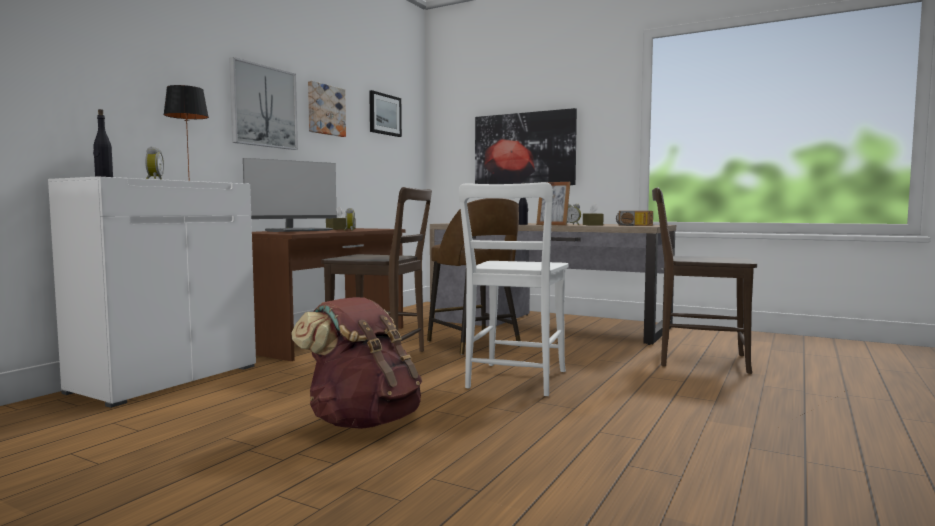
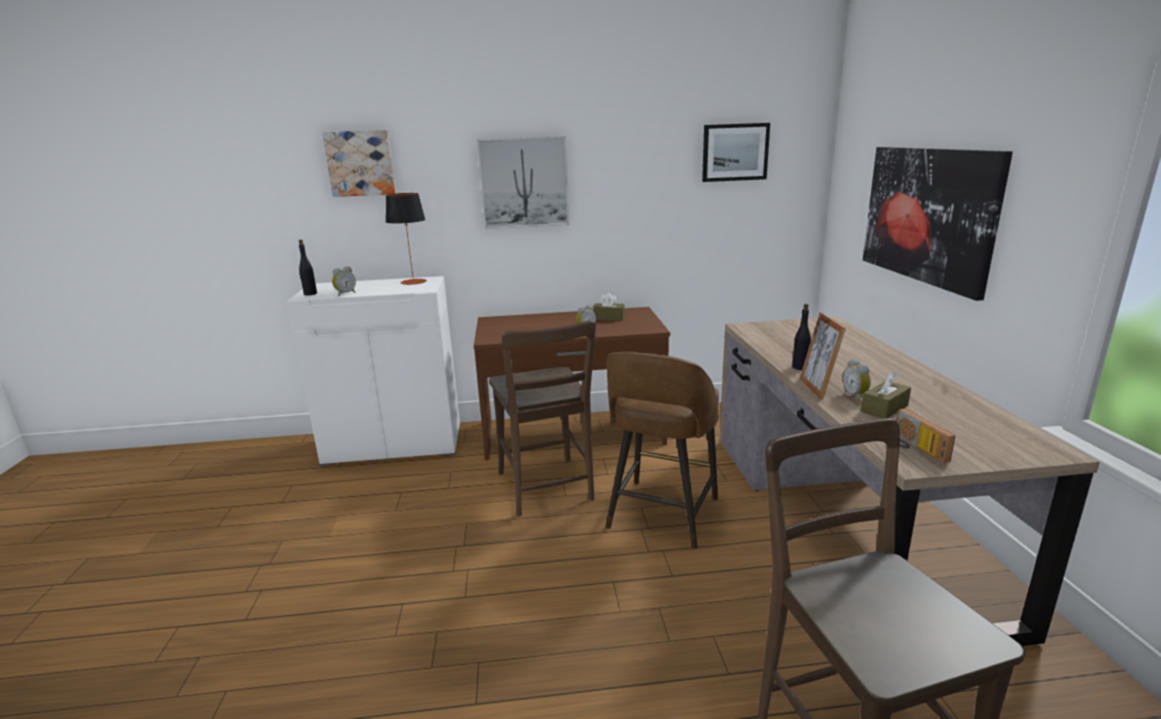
camera: 55 degrees right, 15 degrees up
monitor [243,158,337,232] -> none
brown backpack [292,297,422,429] -> none
picture [308,81,346,137] -> picture moved to [322,130,396,197]
white chair [459,182,569,396] -> none

